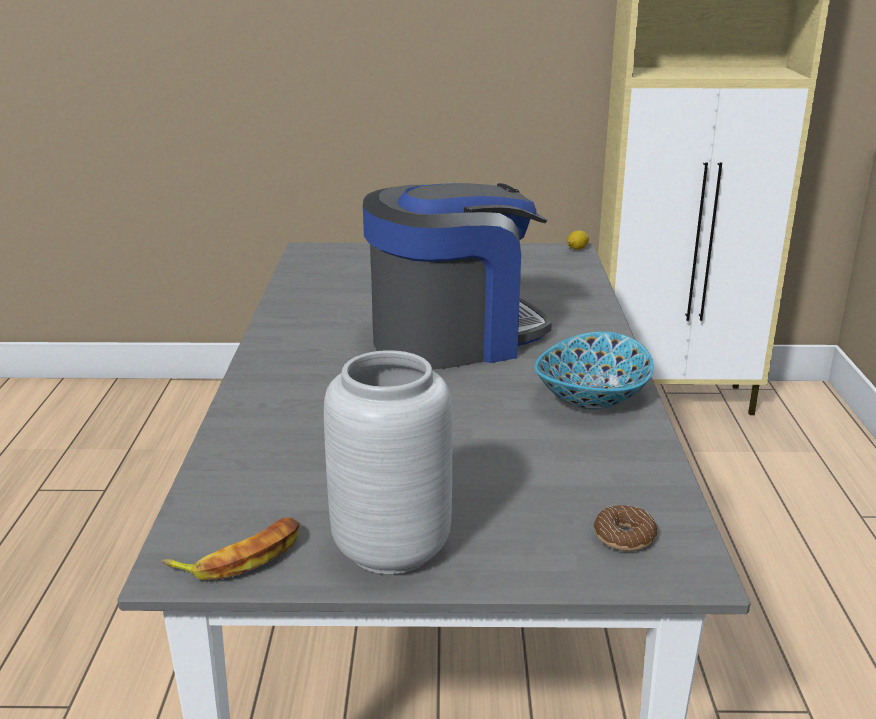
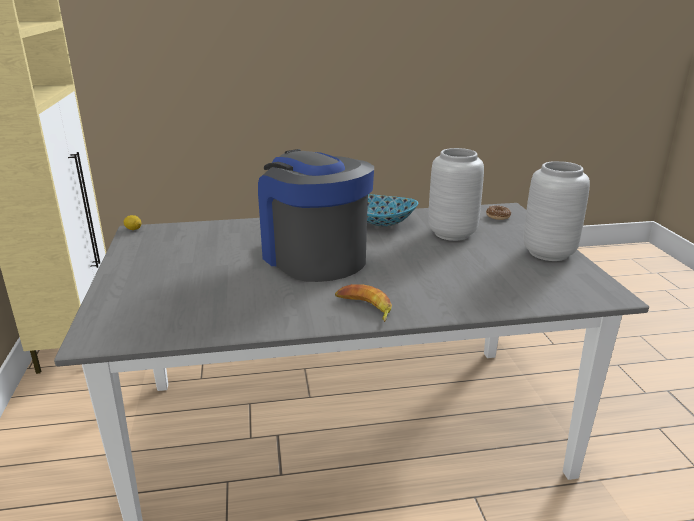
camera: 100 degrees left, 0 degrees up
banana [162,517,300,580] -> banana moved to [335,284,392,322]
none -> grey vase [428,148,484,241]

